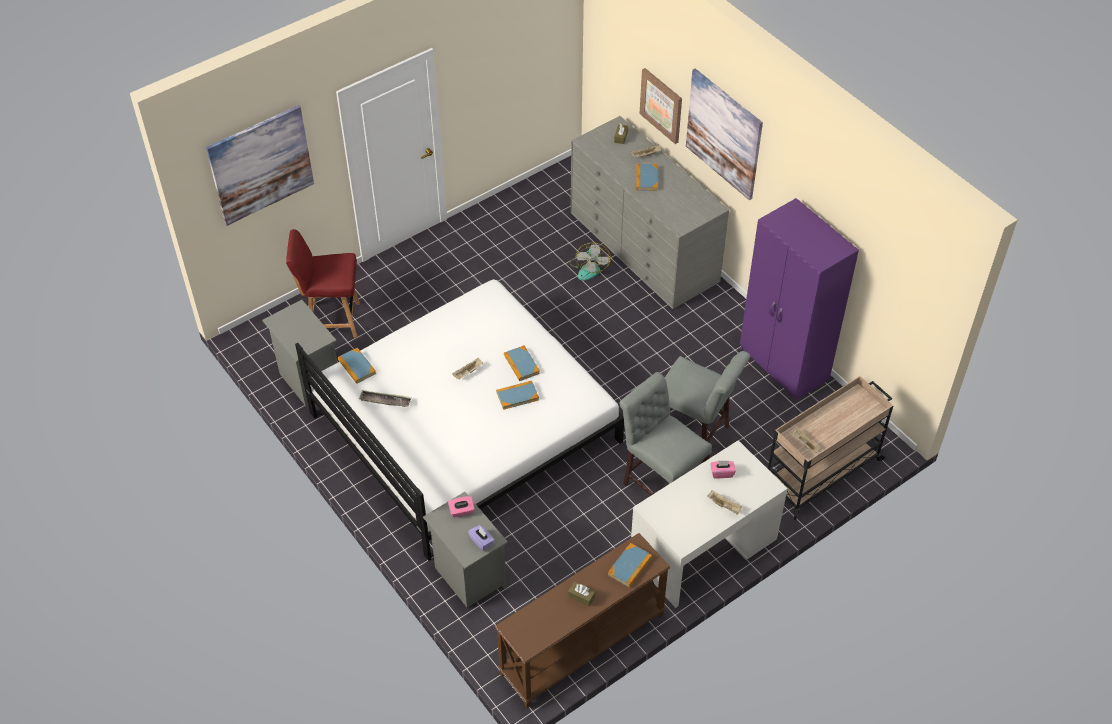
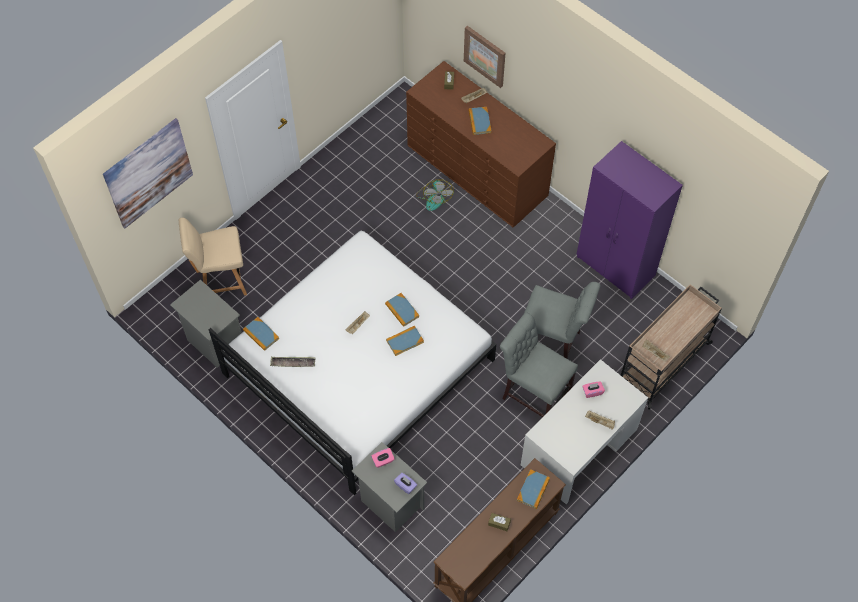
camera: 10 degrees left, 10 degrees up
red chair [286,229,360,338] -> beige chair [178,218,247,296]
grey dresser [571,116,729,309] -> brown dresser [406,61,556,228]
picture [686,69,763,200] -> none

